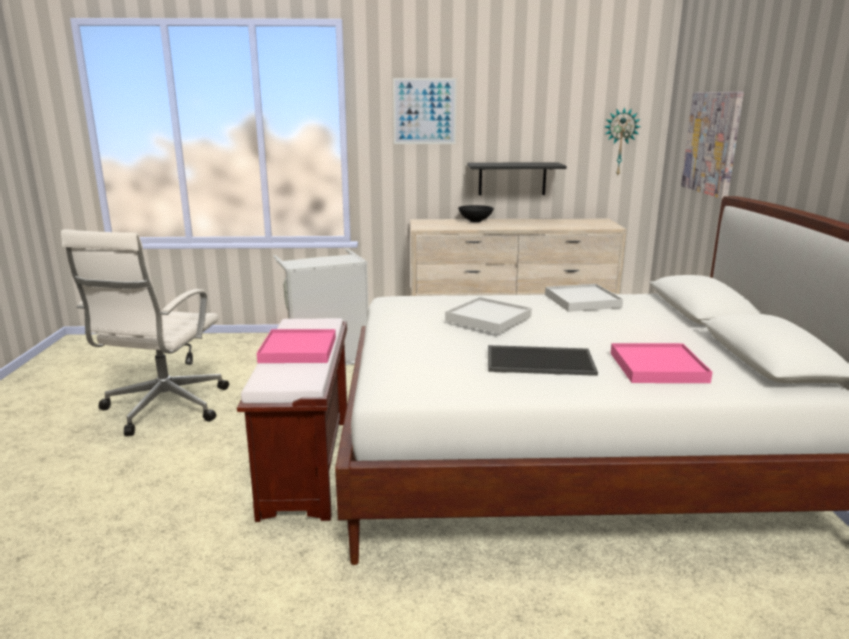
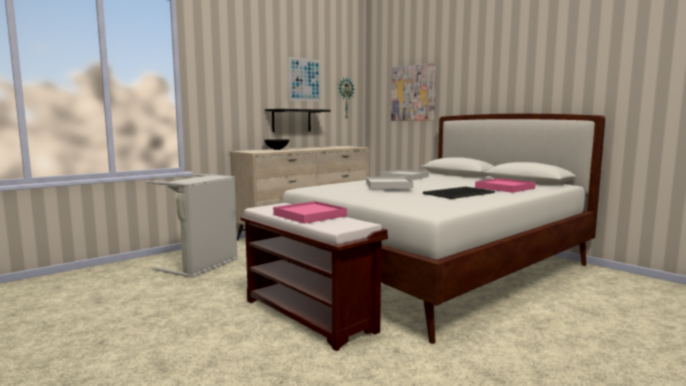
camera: 40 degrees left, 10 degrees down
white office chair [61,229,229,436] -> none
picture [393,78,457,144] -> picture moved to [288,57,322,101]

